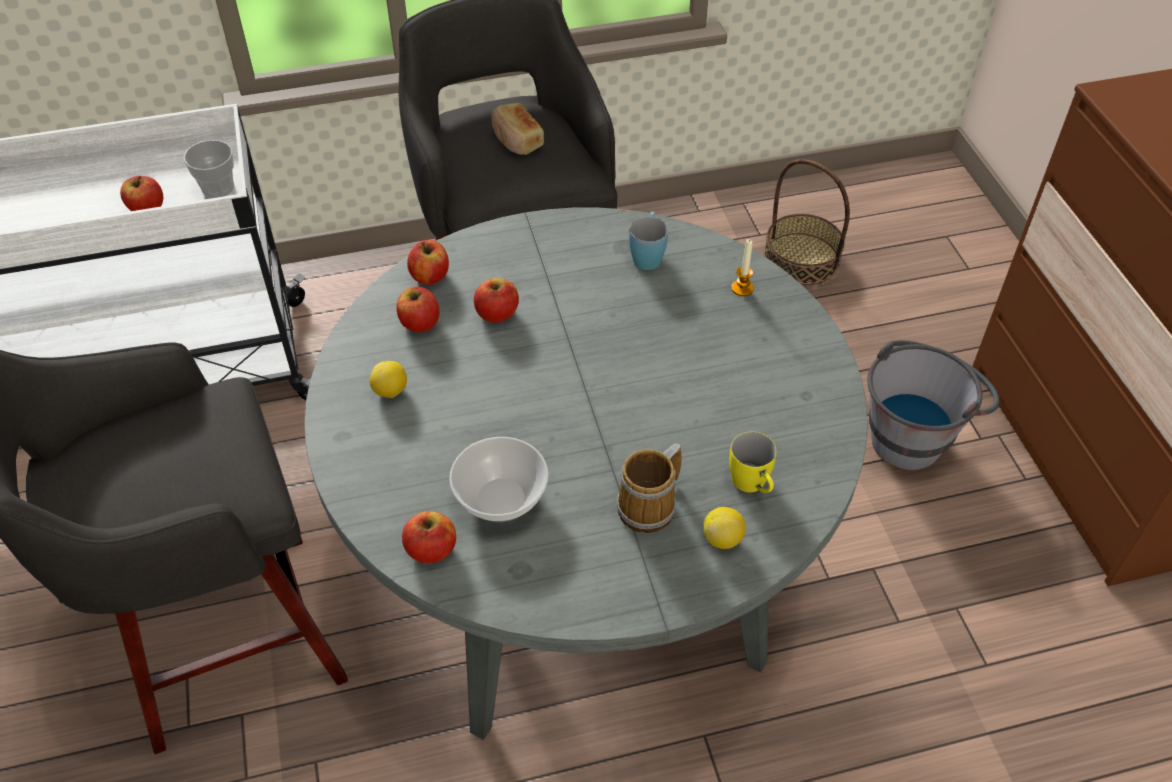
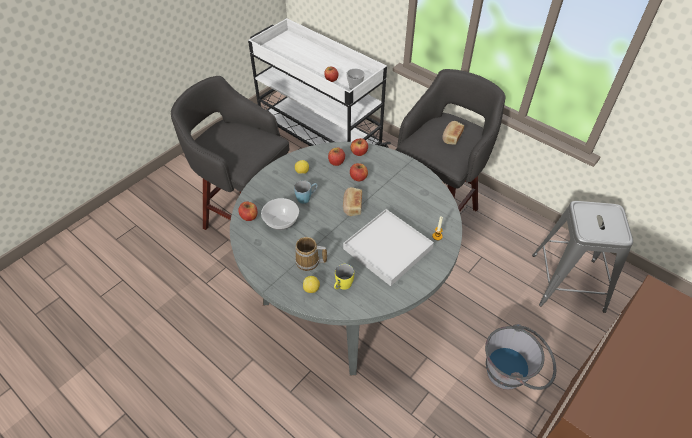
camera: 55 degrees right, 0 degrees up
blue mug [629,212,668,270] -> blue mug moved to [294,180,318,204]
basket [764,159,850,285] -> grey stool [532,201,633,313]
none -> bread [343,187,362,216]
none -> white tray [343,209,434,286]

